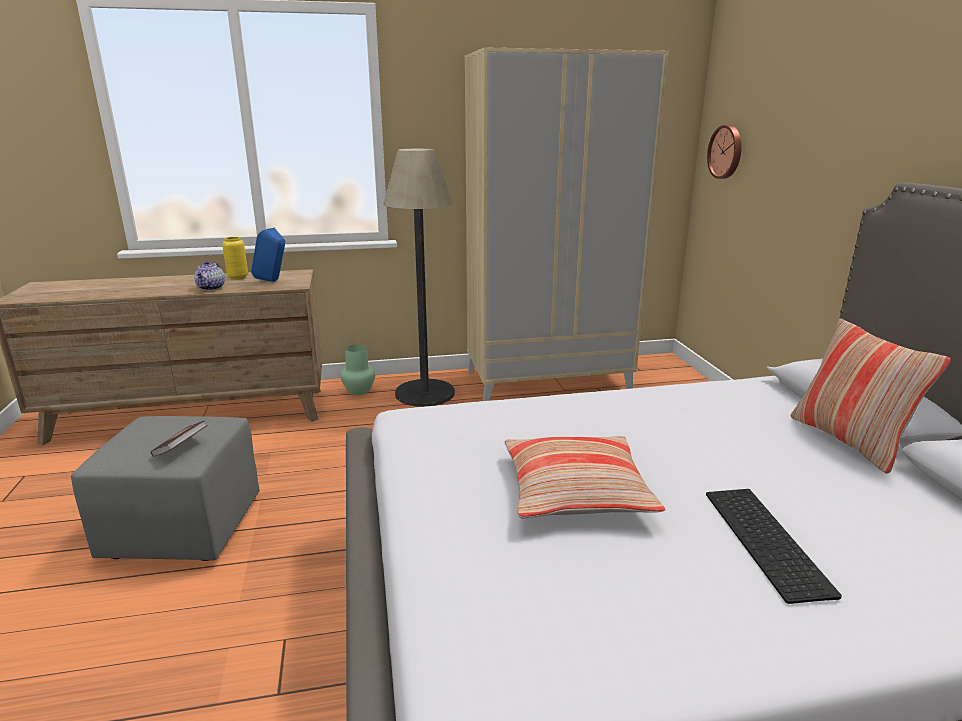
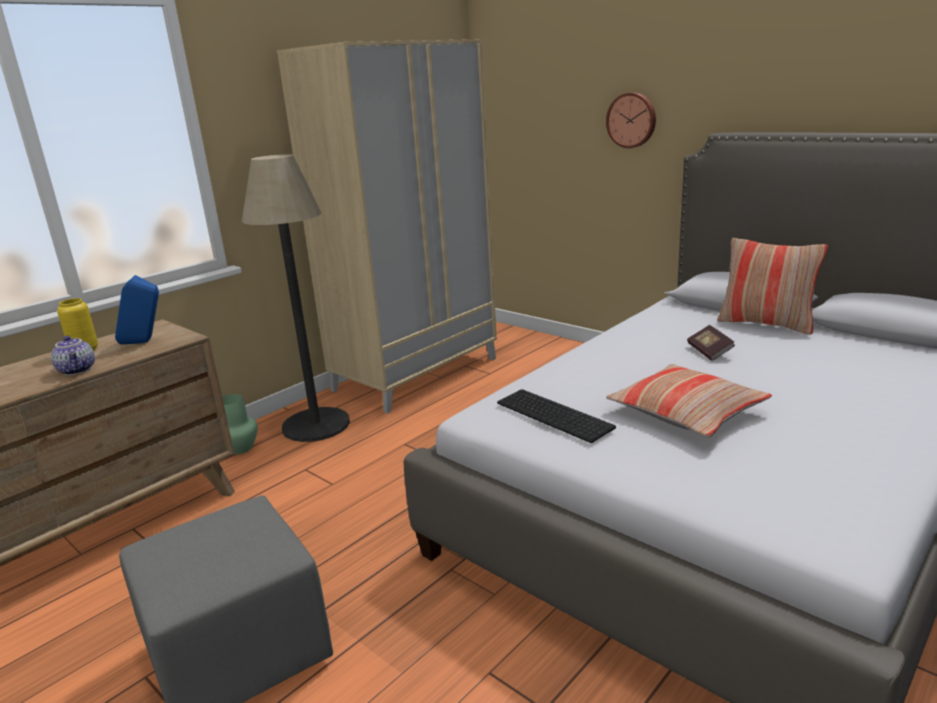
camera: 35 degrees left, 0 degrees up
book [150,421,208,457] -> book moved to [687,325,735,361]
keyboard [706,489,842,604] -> keyboard moved to [497,389,616,443]
wall clock [707,125,742,179] -> wall clock moved to [606,93,656,148]

